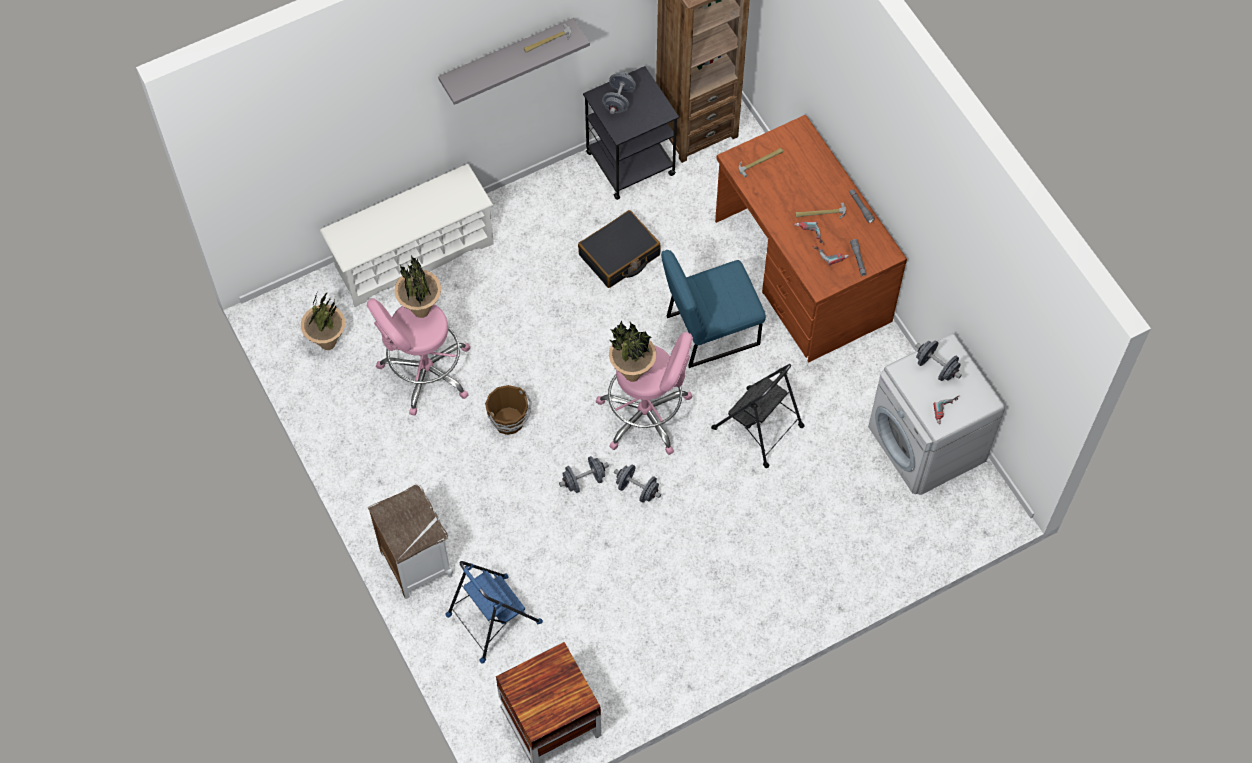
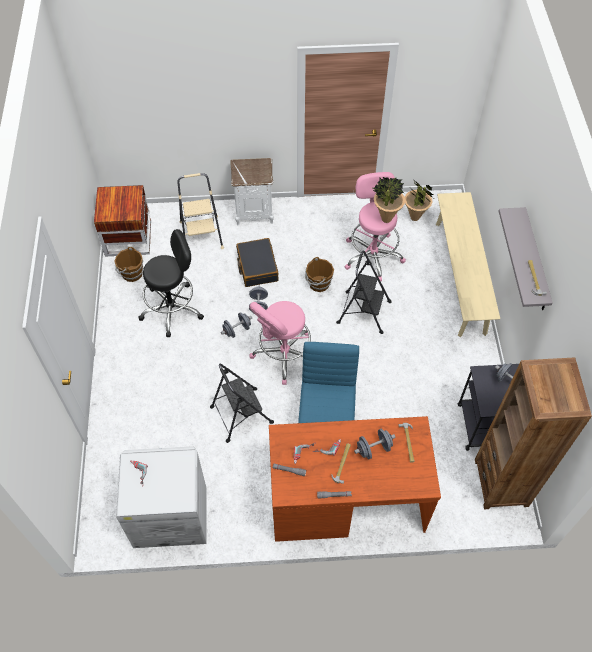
camera: 115 degrees right, 5 degrees down
white shoe rack [320,164,494,307] -> beige bench [436,192,500,337]
blue step ladder [445,561,543,663] -> beige step ladder [178,173,224,249]
black suitcase [578,210,661,288] -> black suitcase moved to [236,238,279,287]
potted plant [609,320,656,382] -> none
grey dumbbell [915,340,962,381] -> grey dumbbell moved to [354,429,395,459]
none -> brown bucket [114,247,143,282]
none -> black stool [138,229,204,337]
none -> black step ladder [336,251,392,334]

